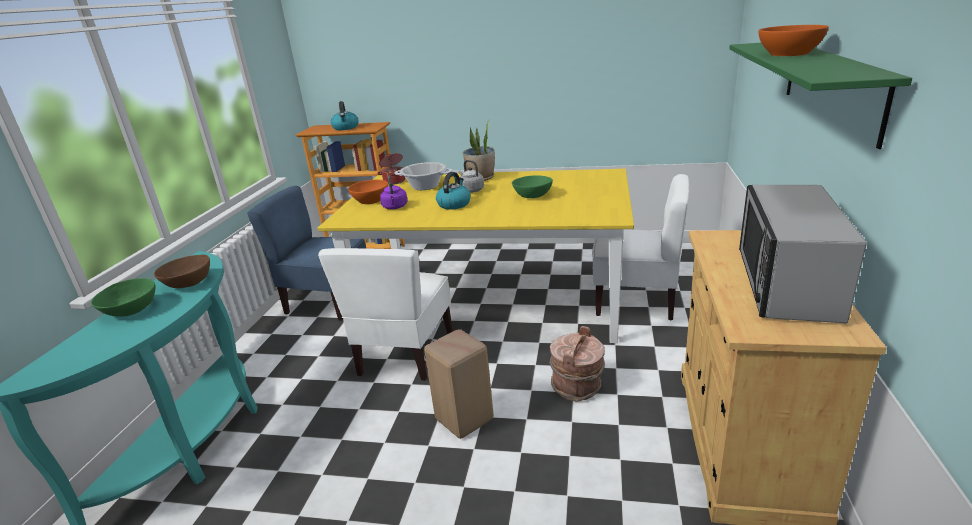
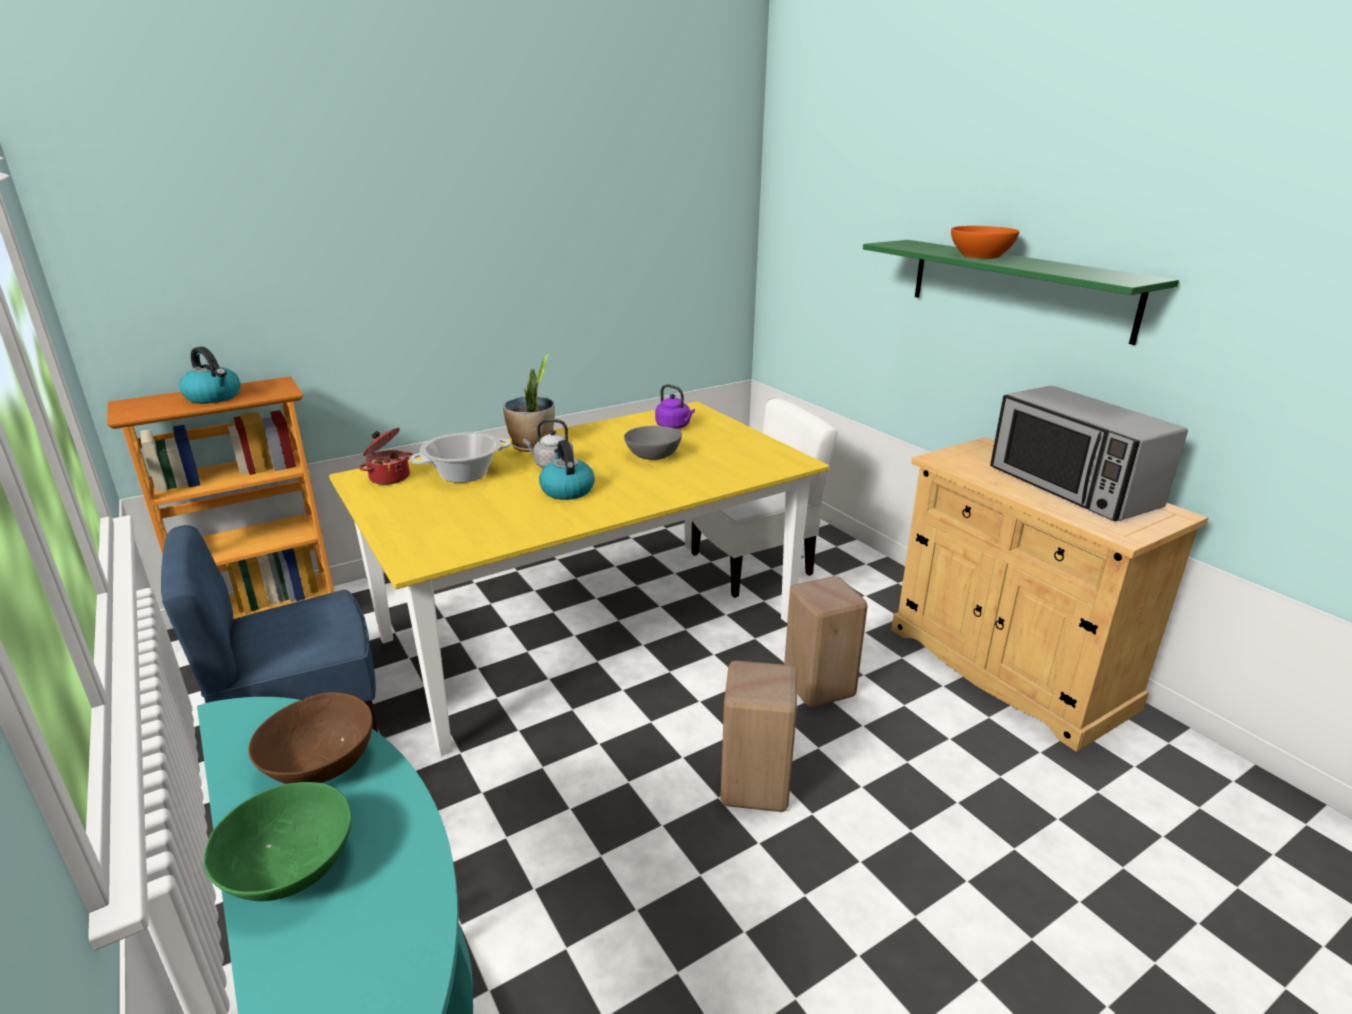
camera: 45 degrees left, 0 degrees up
white chair [318,248,453,381] -> none
orange bowl [348,180,388,204] -> none
purple kettle [380,175,408,209] -> purple kettle moved to [655,384,695,429]
green bowl [512,175,553,198] -> grey bowl [624,426,682,460]
brown bucket [550,326,605,401] -> beige stool [784,576,868,708]

